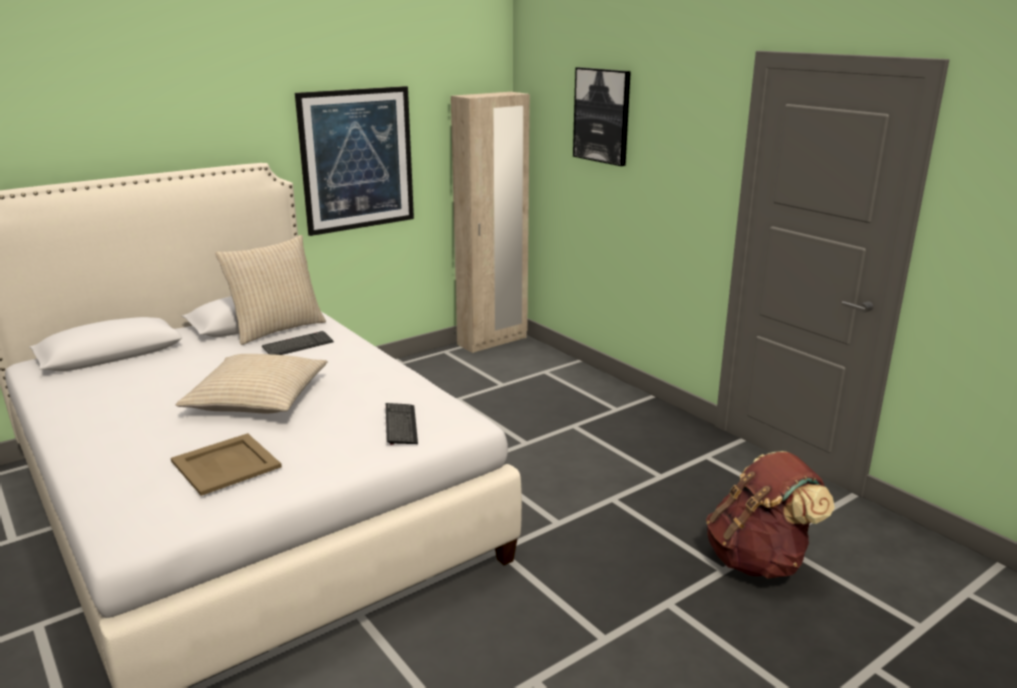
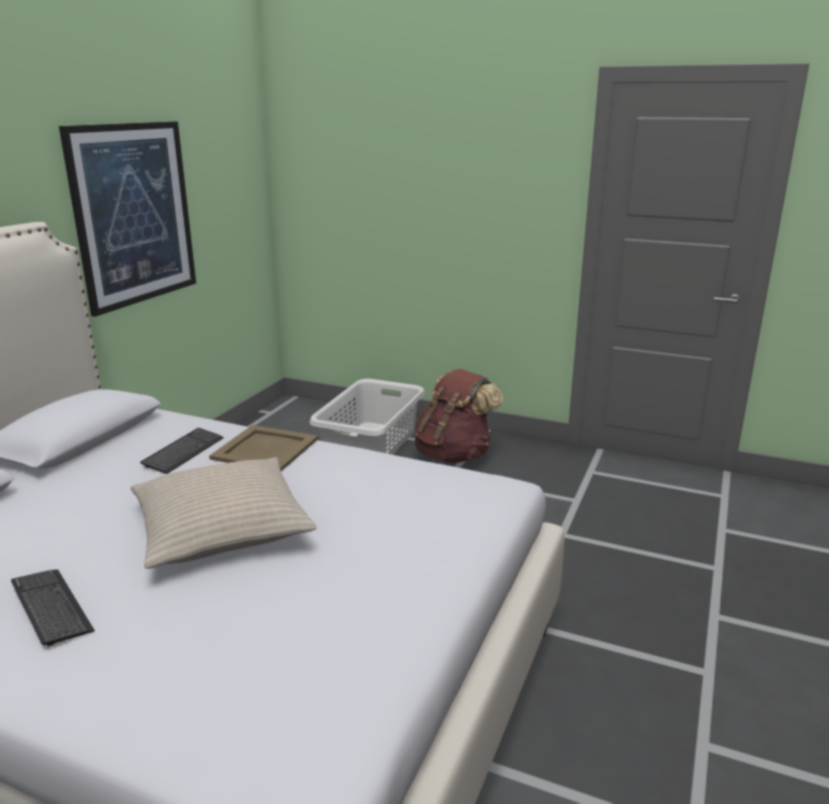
camera: 30 degrees left, 0 degrees up
beige tray [171,433,282,496] -> beige tray moved to [209,425,318,471]
beige pillow [215,235,326,345] -> none
keyboard [386,403,418,445] -> keyboard moved to [11,569,95,647]
beige wardrobe [451,92,530,353] -> none
picture [573,67,631,166] -> none
brown backpack [706,451,835,579] -> brown backpack moved to [414,369,503,463]
none -> white laundry basket [309,379,425,455]

